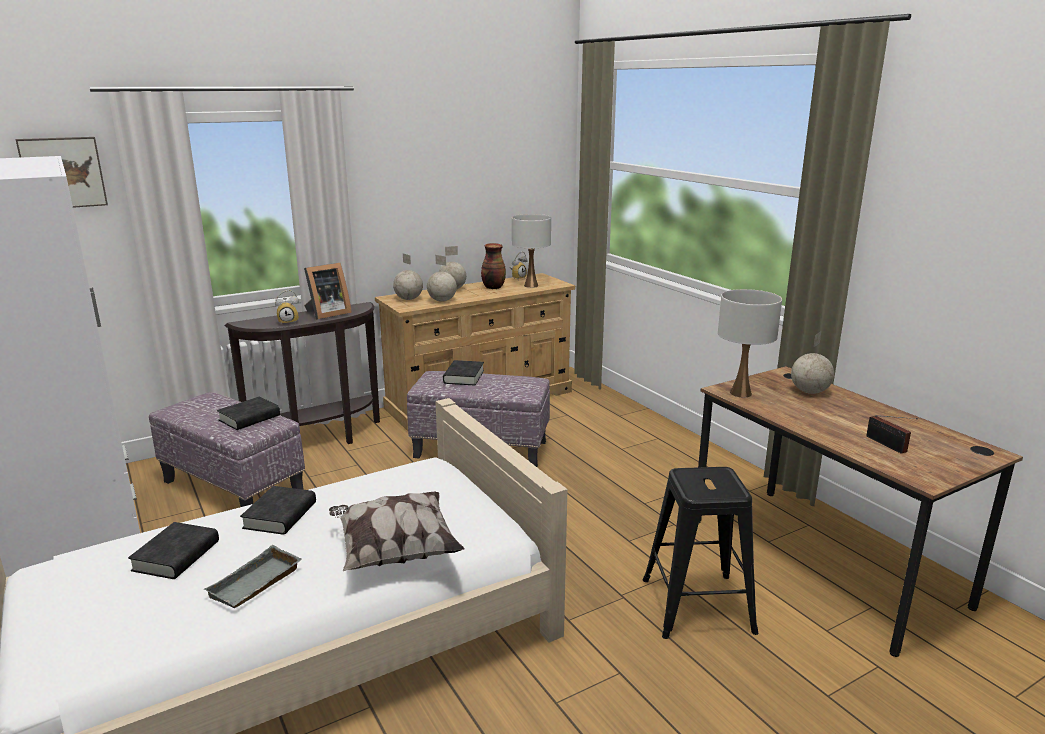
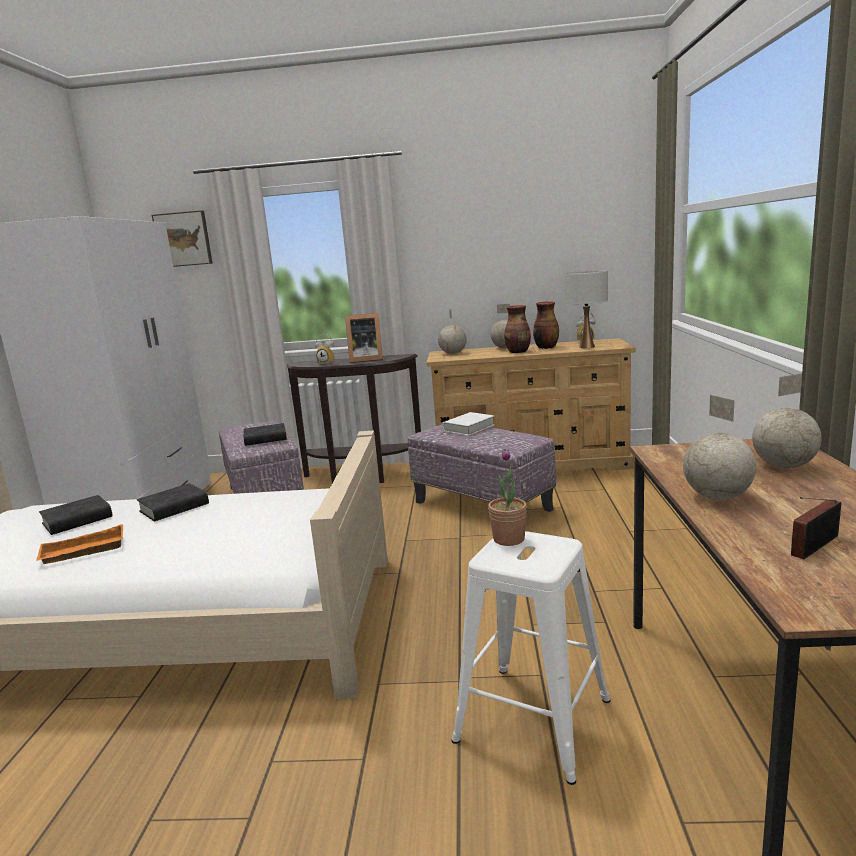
camera: 35 degrees right, 5 degrees down
grey tray [204,545,301,608] -> orange tray [36,524,123,564]
pillow [329,492,465,571] -> none
globe [427,255,457,302] -> globe moved to [683,395,756,500]
black book [443,360,484,386] -> white book [442,412,495,436]
black stool [642,467,758,639] -> white stool [451,531,611,785]
white table lamp [718,289,782,397] -> none
radio [866,415,918,454] -> radio turned 45 degrees clockwise [791,497,841,559]
none -> potted plant [488,449,527,546]
none -> vase [504,305,531,353]

